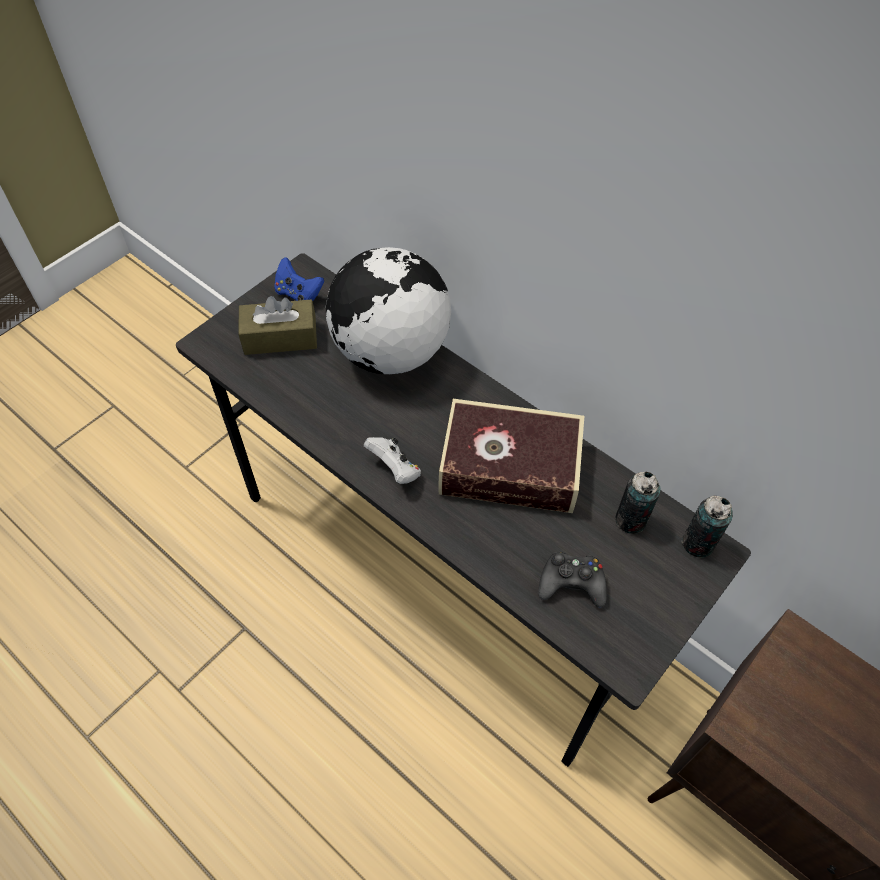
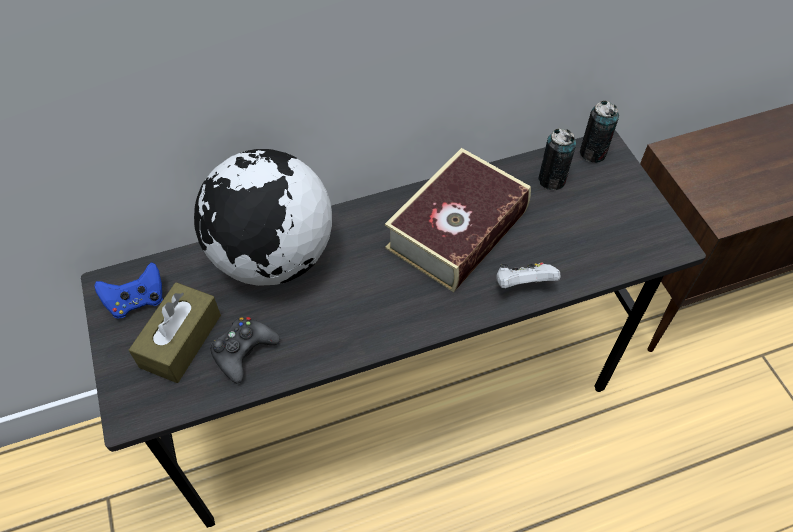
camera: 60 degrees left, 0 degrees up
white game controller [364,437,421,484] -> white game controller moved to [496,263,560,288]
black game controller [538,552,607,607] -> black game controller moved to [210,317,280,384]

